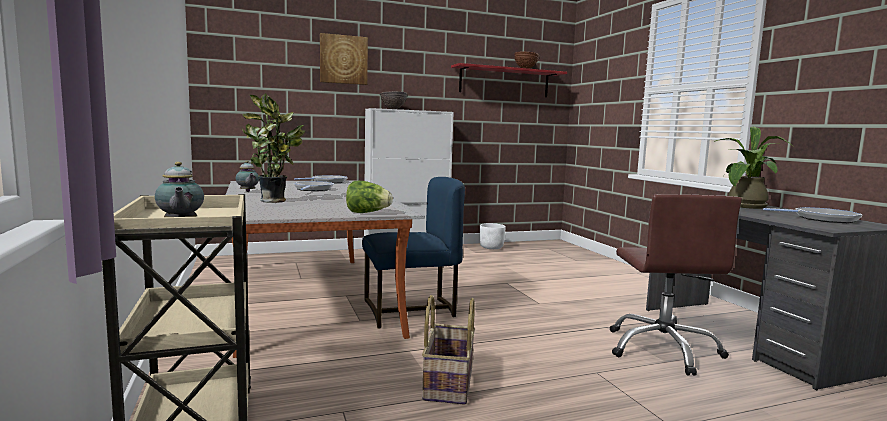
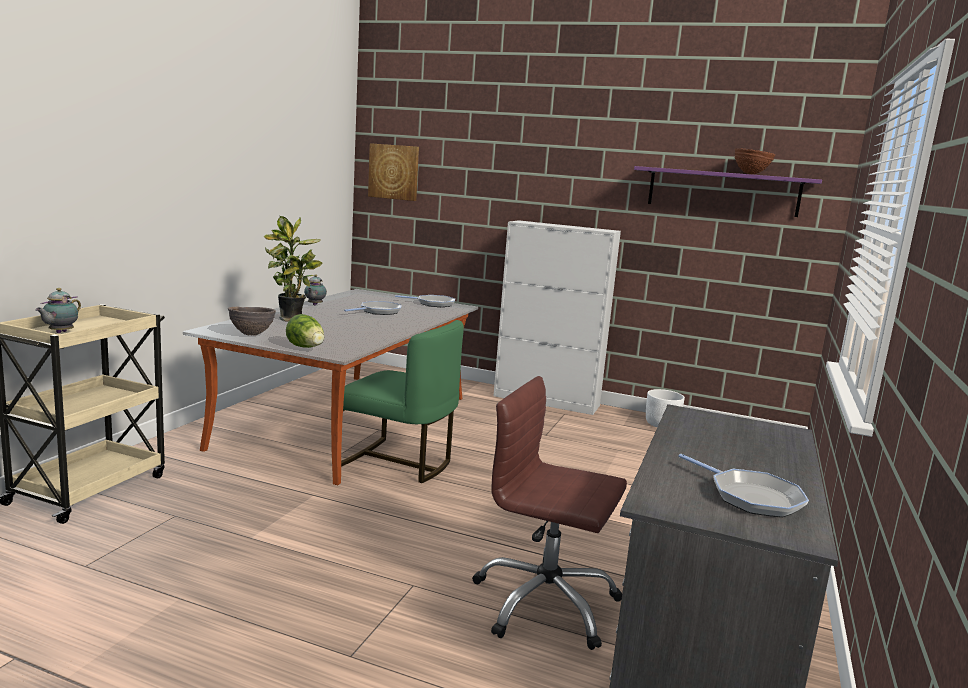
camera: 40 degrees right, 5 degrees up
picture [320,33,368,85] -> picture moved to [368,143,419,201]
blue chair [362,177,465,329] -> green chair [341,320,464,483]
brown bowl [380,91,408,109] -> brown bowl moved to [228,307,276,336]
basket [422,295,475,405] -> none
red shelf [451,63,567,97] -> purple shelf [634,166,822,217]
brown office chair [610,194,742,376] -> brown office chair turned 75 degrees clockwise [472,376,627,650]
potted plant [716,126,793,209] -> none

